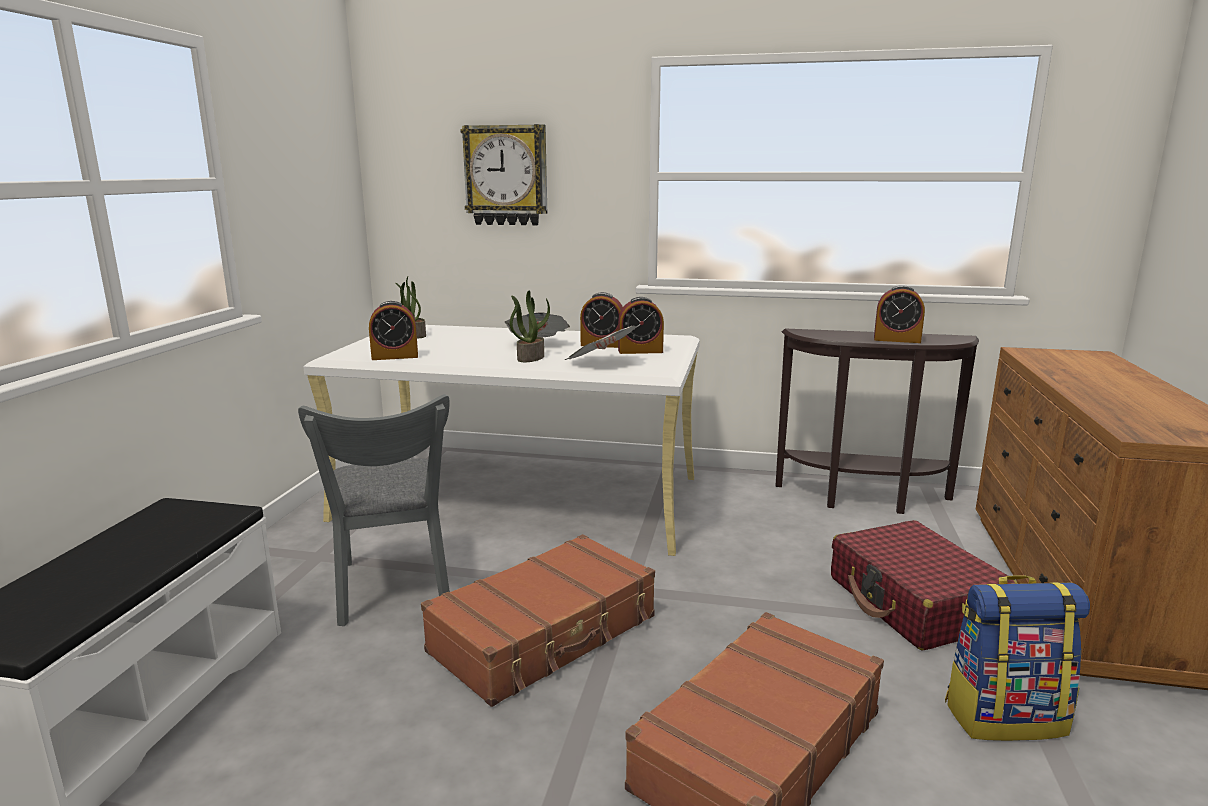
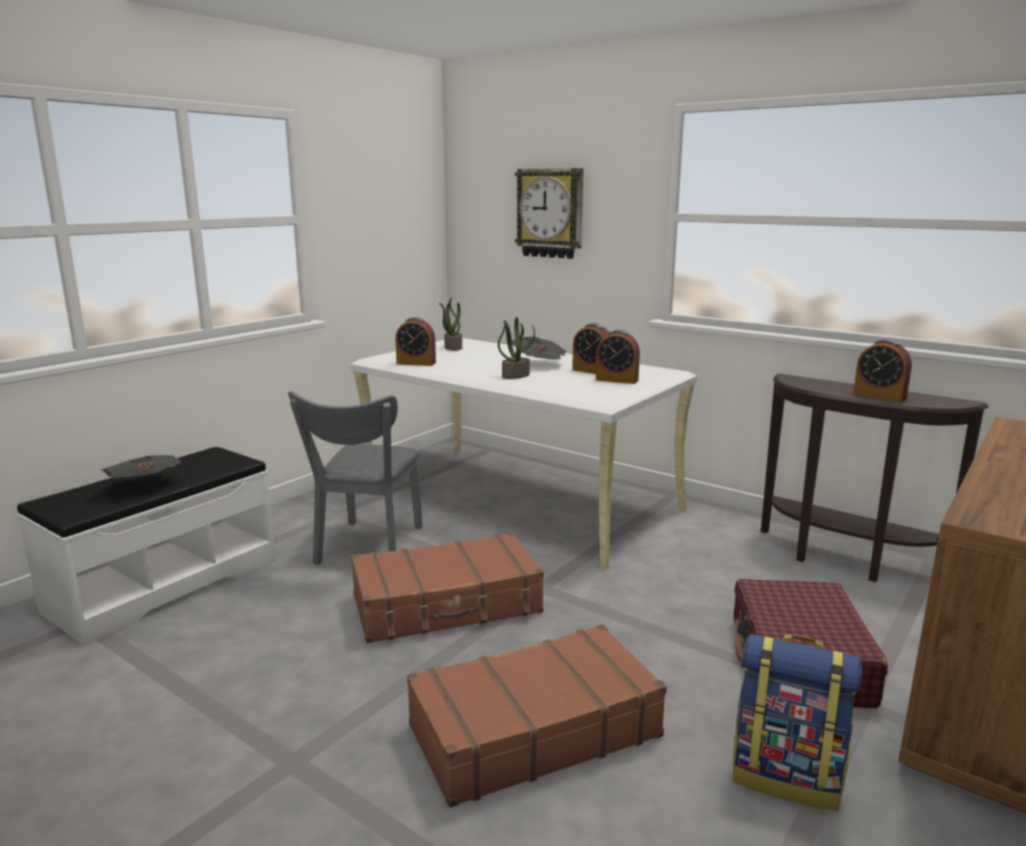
camera: 25 degrees right, 0 degrees up
newspaper [565,325,637,360] -> newspaper moved to [101,455,182,478]

